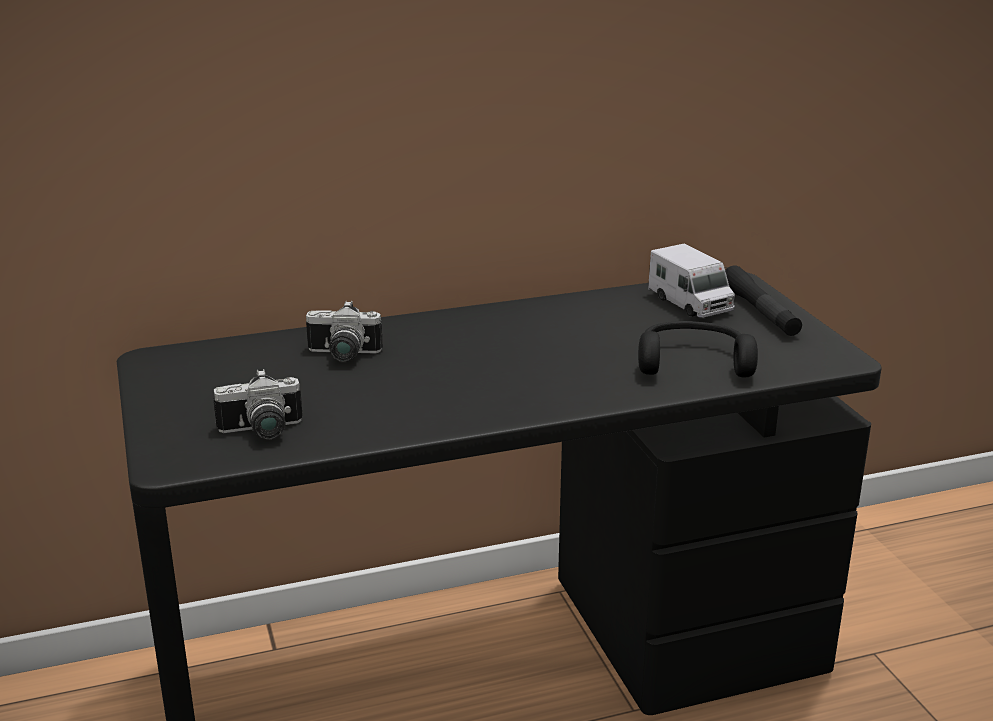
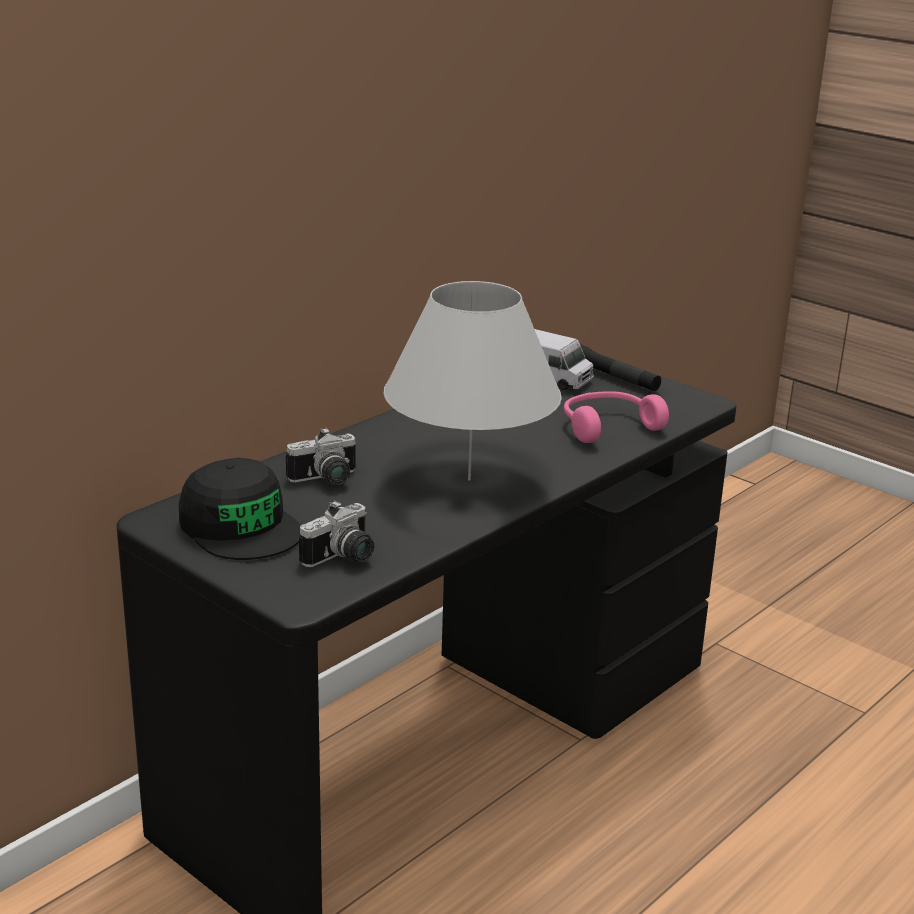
camera: 30 degrees left, 0 degrees up
black headphones [638,321,758,377] -> pink headphones [564,391,669,443]
none -> black cap [179,458,301,560]
none -> white table lamp [384,281,562,480]

